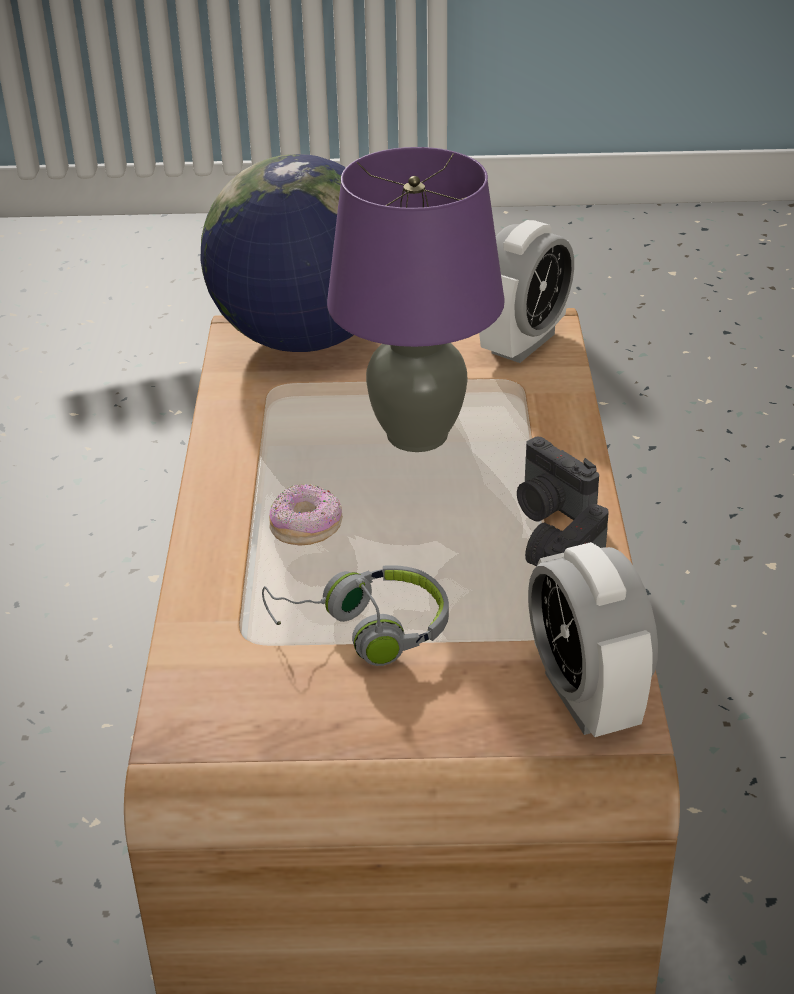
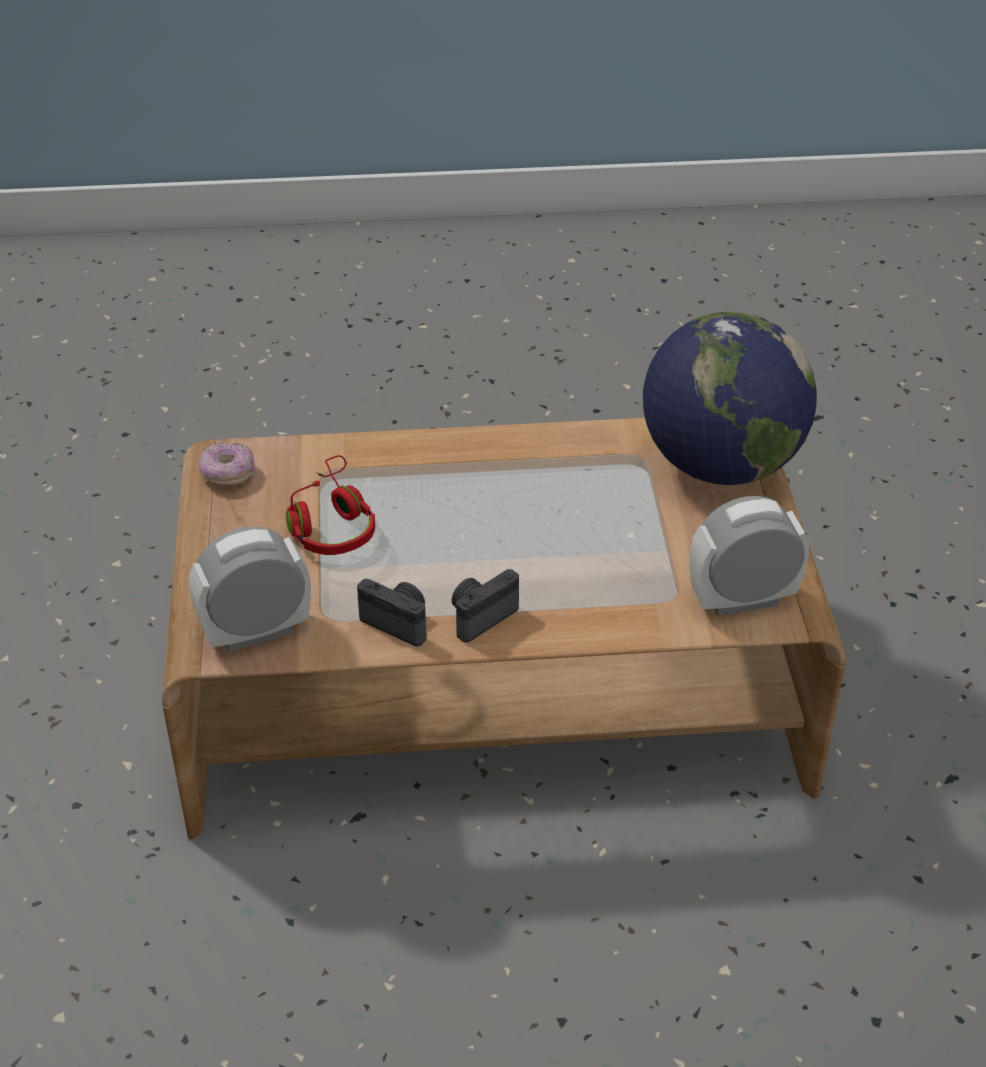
camera: 85 degrees right, 5 degrees up
grey headphones [262,565,449,666] -> red headphones [286,455,375,555]
donut [269,484,343,546] -> donut moved to [198,443,255,486]
purple table lamp [327,147,505,452] -> none
alarm clock [479,220,574,363] -> alarm clock turned 135 degrees clockwise [689,496,809,616]

